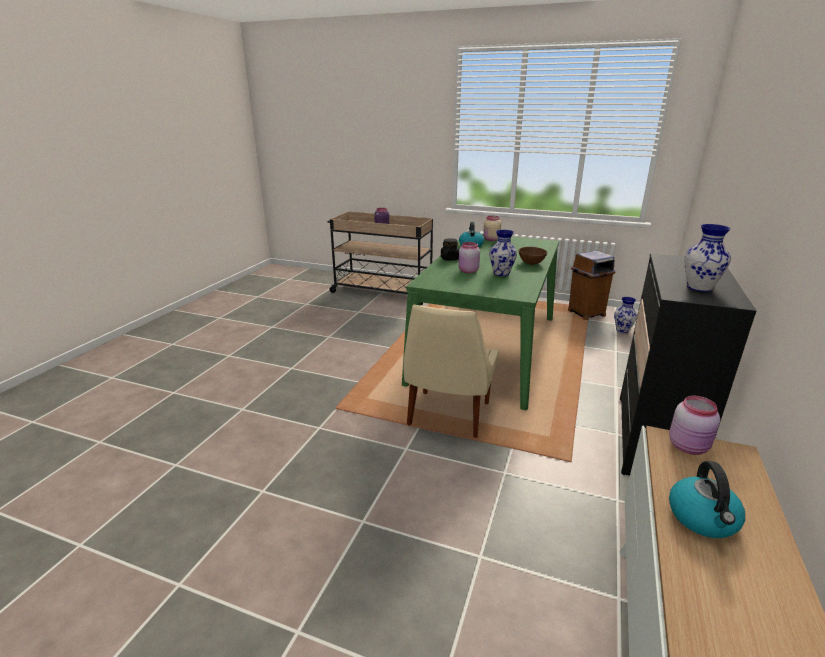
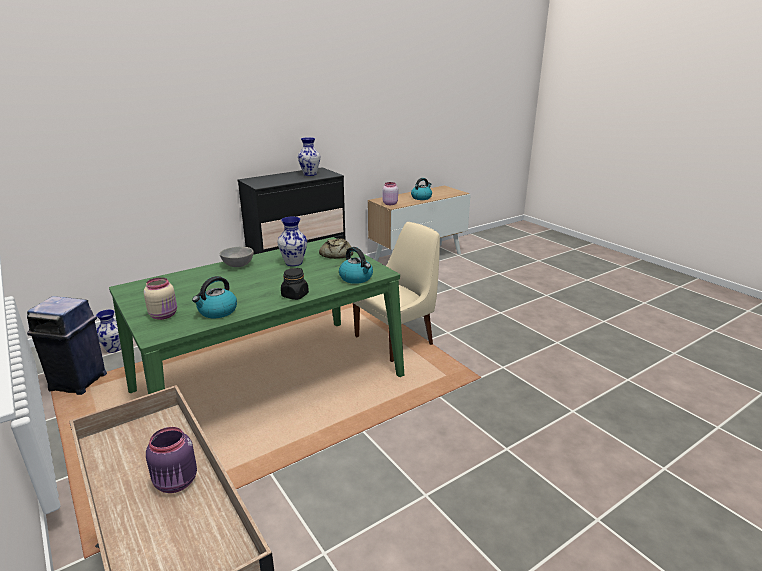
camera: 145 degrees left, 0 degrees up
pink jar [458,242,480,273] -> none
brown bowl [519,247,547,265] -> grey bowl [220,247,254,267]
brown trash can [568,251,615,320] -> blue trash can [27,296,107,395]
none -> bread [319,238,353,259]
none -> kettle [339,247,373,284]

